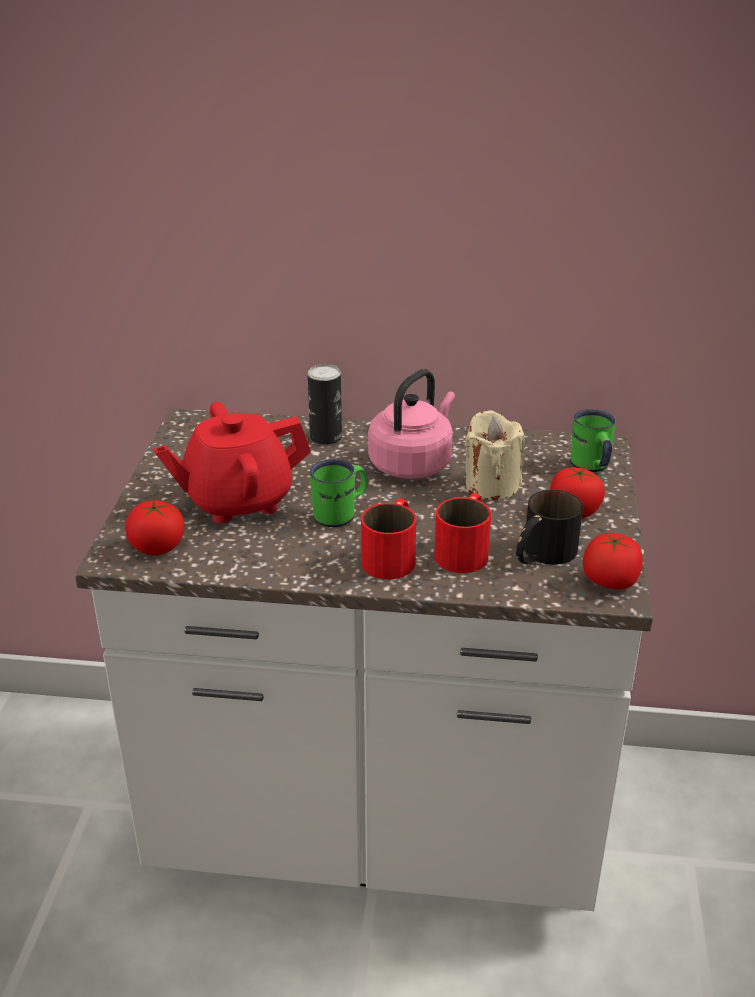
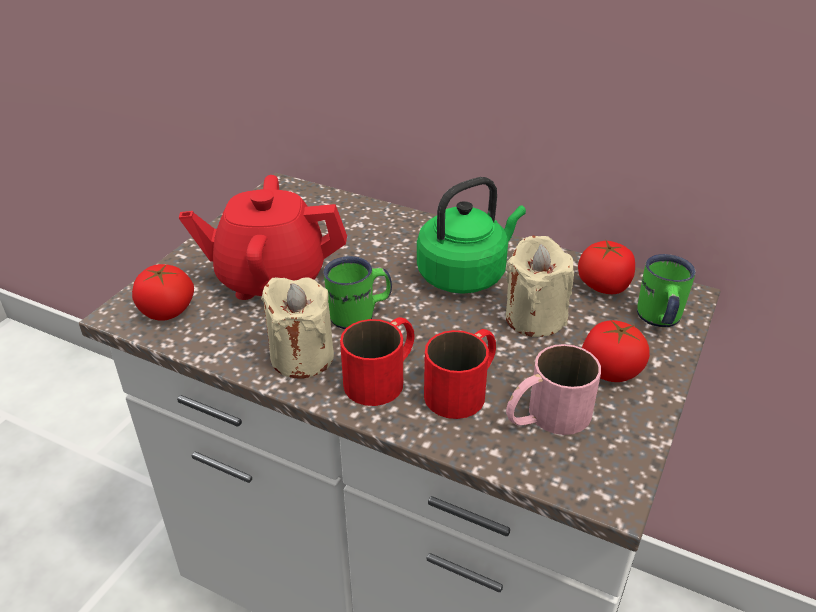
camera: 20 degrees right, 5 degrees up
can [307,364,342,445] -> none
pink kettle [368,369,455,479] -> green kettle [417,177,526,294]
black mug [516,490,583,565] -> pink mug [506,344,601,435]
tomato [583,533,643,590] -> tomato moved to [578,241,635,294]
none -> beige candle [261,277,334,379]

